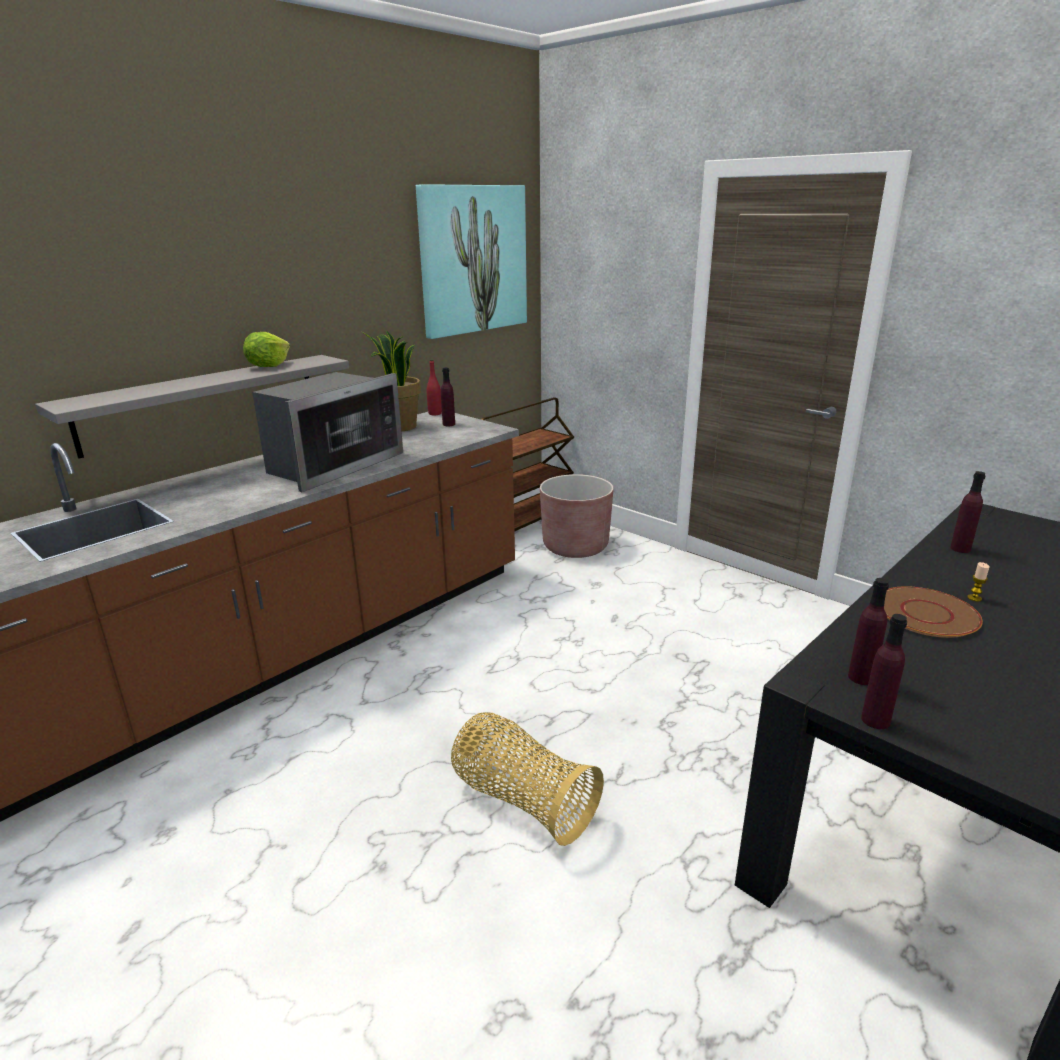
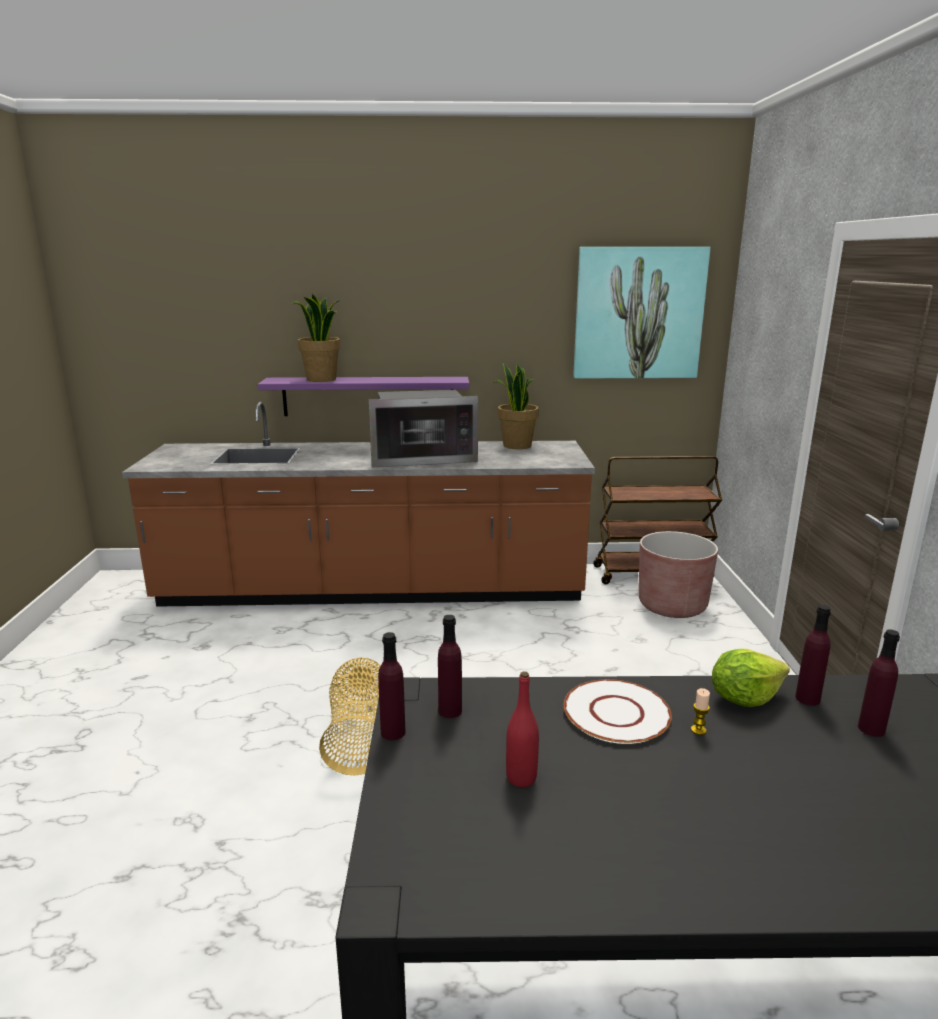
camera: 45 degrees right, 5 degrees down
grey shelf [35,355,349,459] -> purple shelf [258,377,469,416]
lettuce [243,332,290,367] -> lettuce moved to [712,649,790,707]
red bottle [427,359,442,416] -> red bottle moved to [506,671,539,787]
purple bottle [441,367,455,426] -> purple bottle moved to [858,629,900,737]
brown plate [884,586,983,638] -> white plate [564,679,672,744]
none -> potted plant [291,294,340,382]

